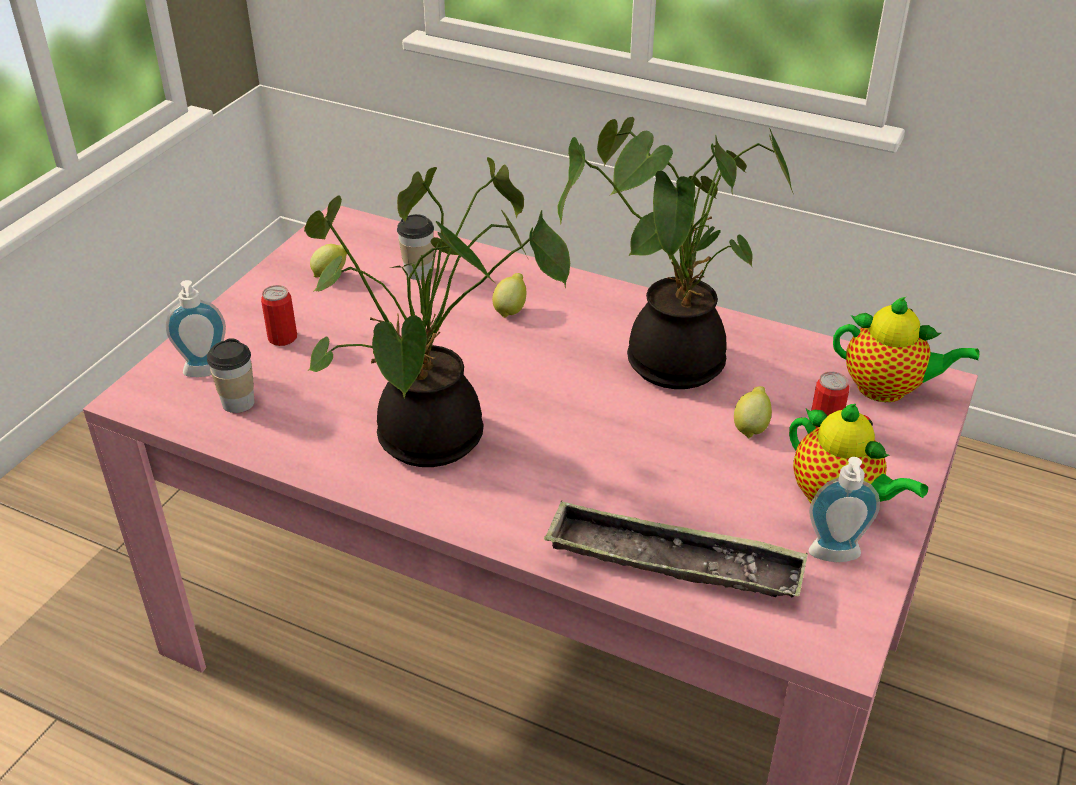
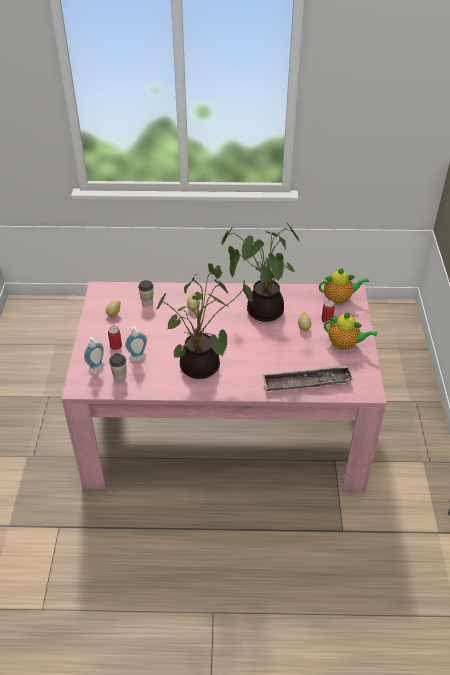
camera: 25 degrees left, 5 degrees up
soap dispenser [808,457,880,562] -> soap dispenser moved to [125,326,147,361]

